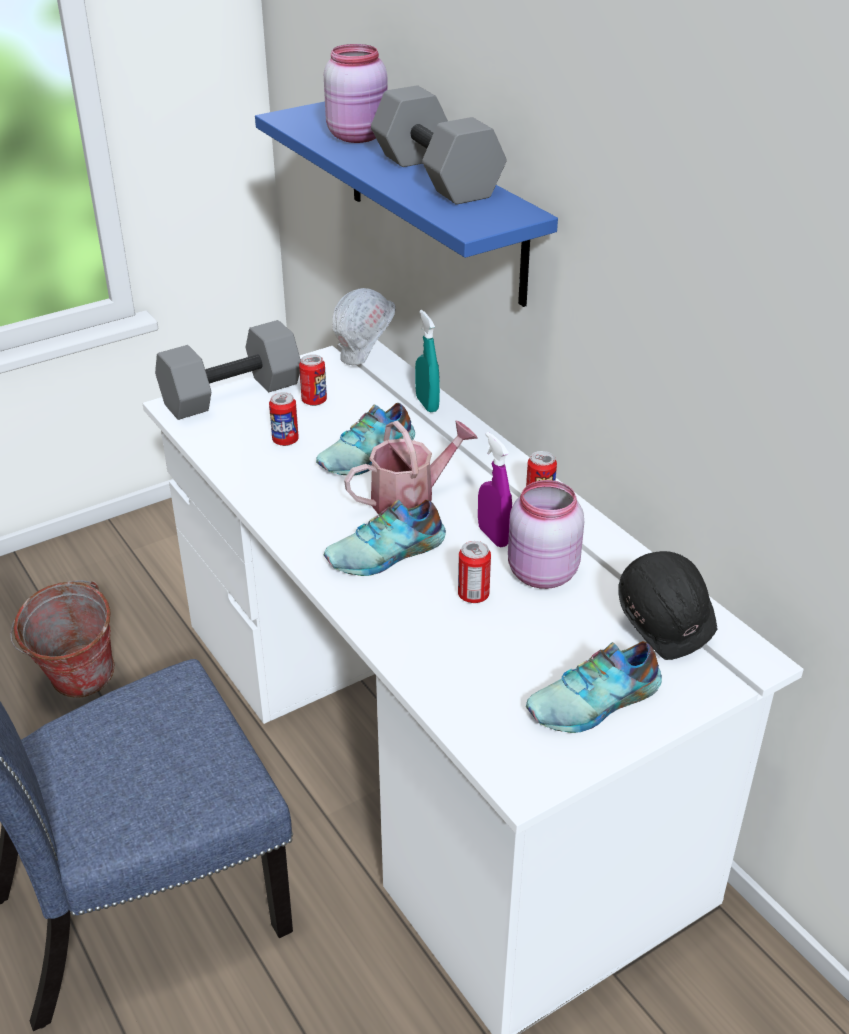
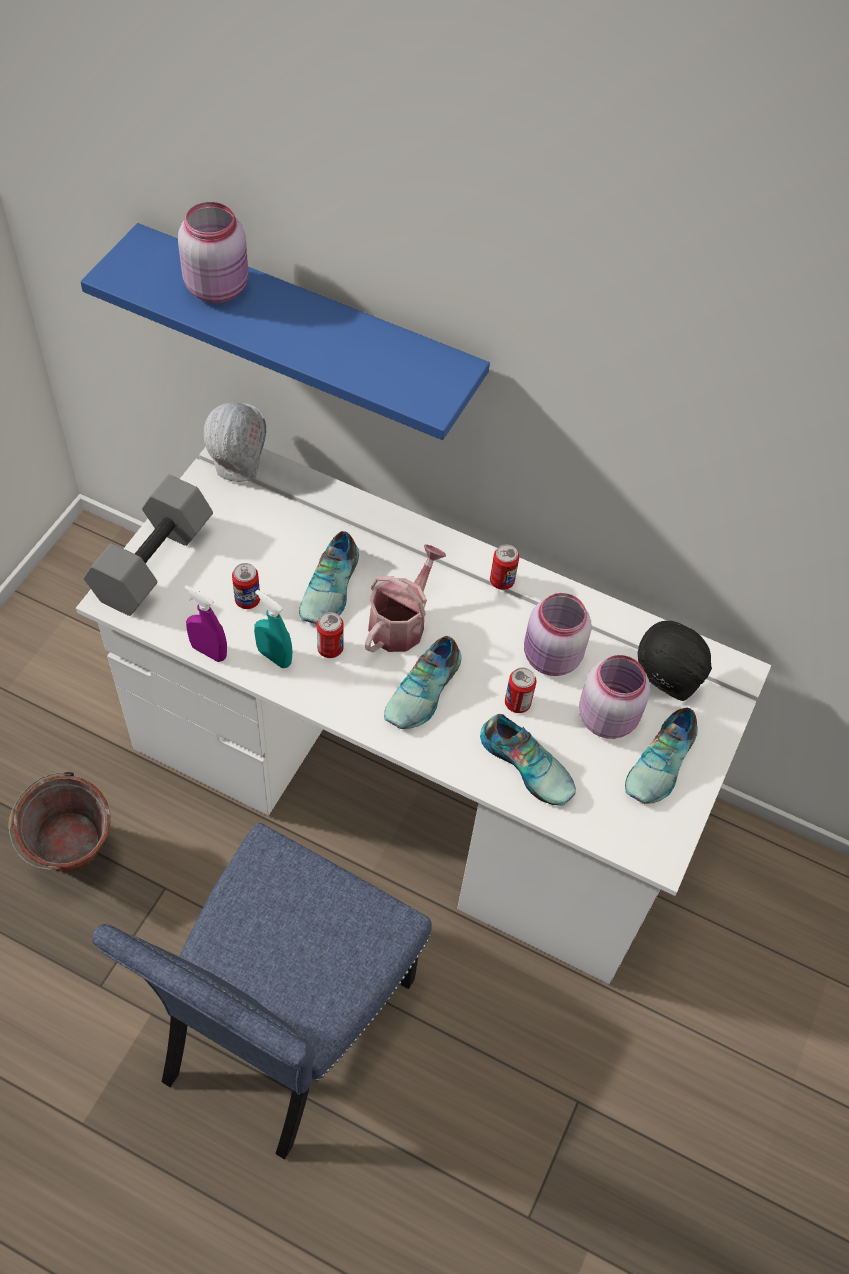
camera: 35 degrees left, 20 degrees up
can [299,354,327,406] -> can moved to [317,612,344,658]
grey dumbbell [371,85,506,205] -> none
turquoise spray bottle [415,310,440,412] -> turquoise spray bottle moved to [254,590,293,668]
purple spray bottle [478,432,512,547] -> purple spray bottle moved to [184,585,227,662]
none -> shoe [480,714,576,806]
none -> pink jar [579,655,650,739]

